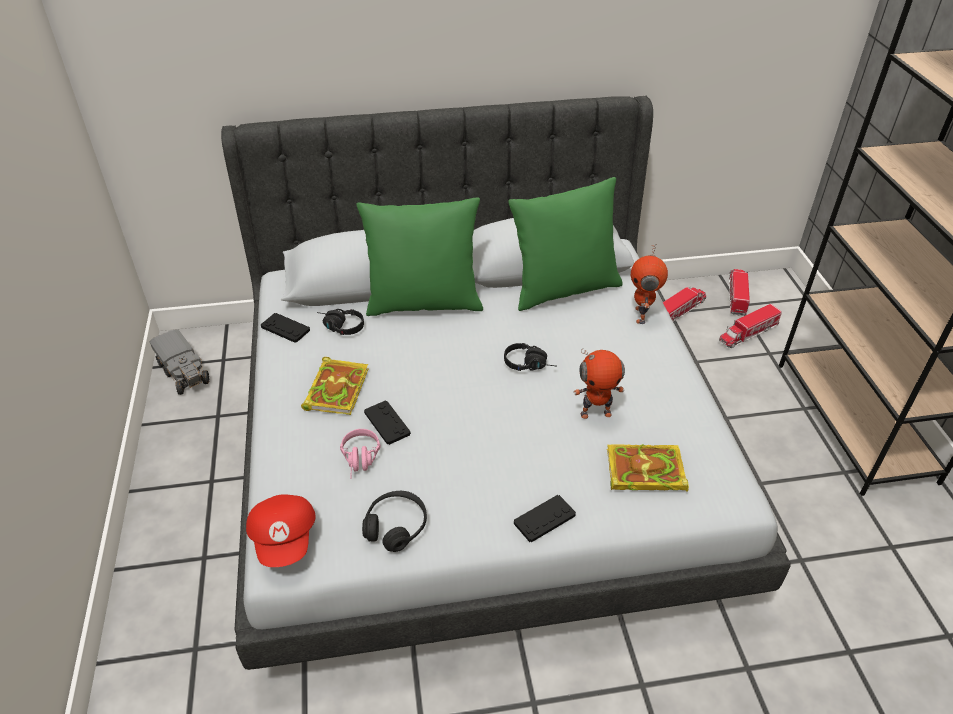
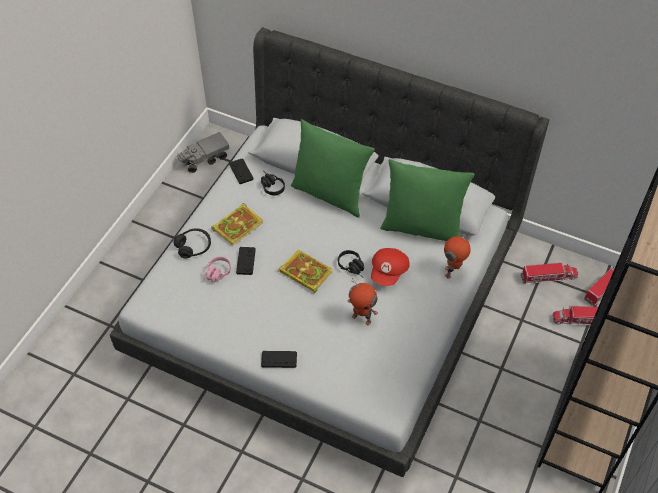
camera: 35 degrees right, 10 degrees up
toy truck [149,330,209,395] -> toy truck turned 60 degrees clockwise [176,132,229,173]
red cap [246,494,315,567] -> red cap moved to [371,248,410,286]
black headphones [362,491,427,552] -> black headphones moved to [174,229,211,259]
book [607,444,689,492] -> book moved to [278,249,332,293]

